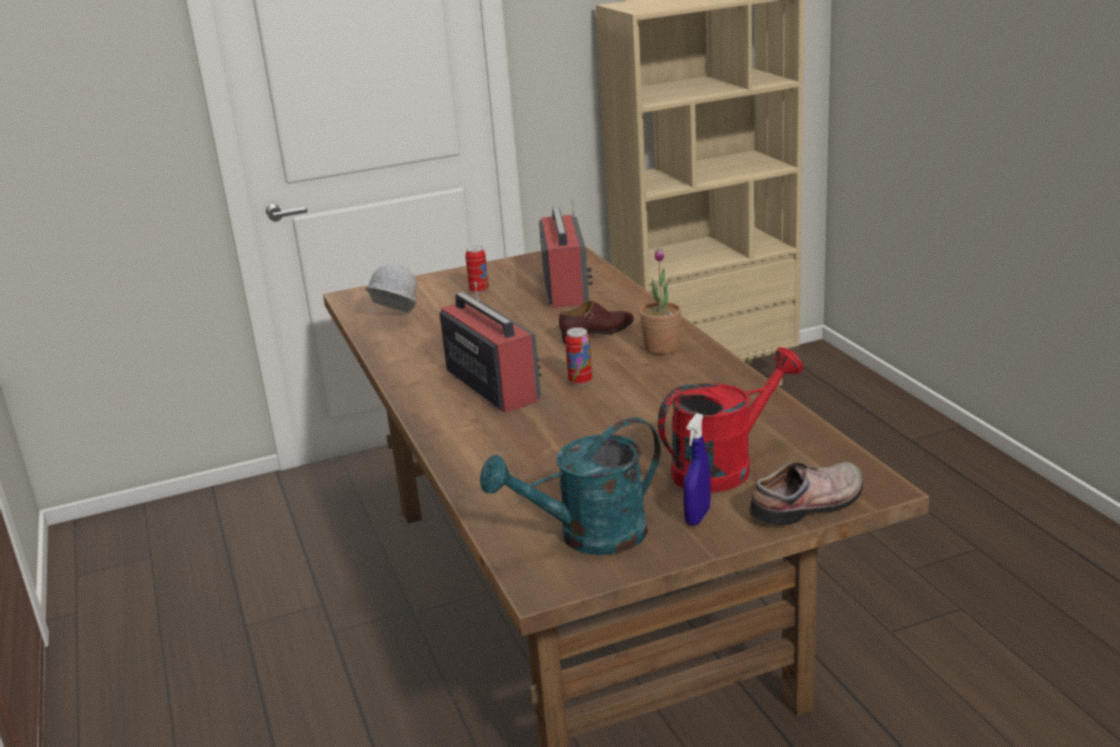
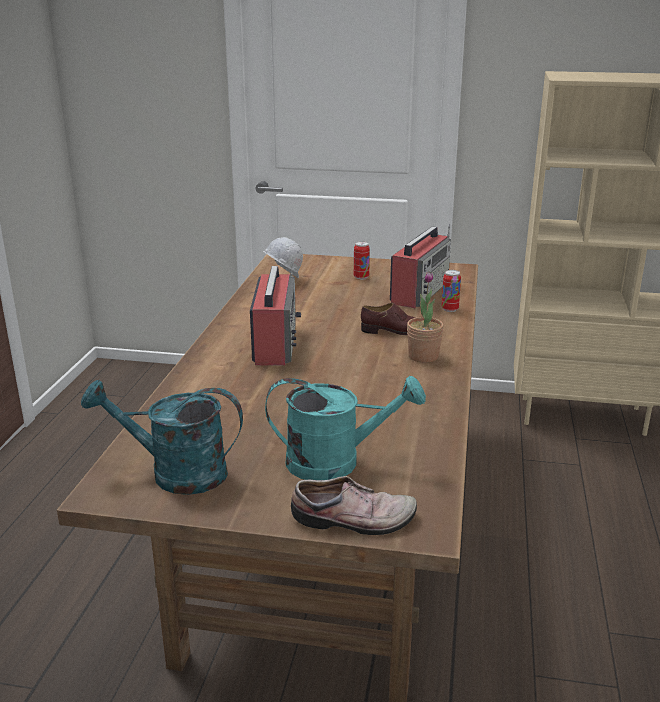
camera: 30 degrees right, 0 degrees up
can [565,327,592,386] -> can moved to [441,270,461,312]
red watering can [658,347,803,493] -> turquoise watering can [265,376,426,480]
blue spray bottle [683,413,711,526] -> none

